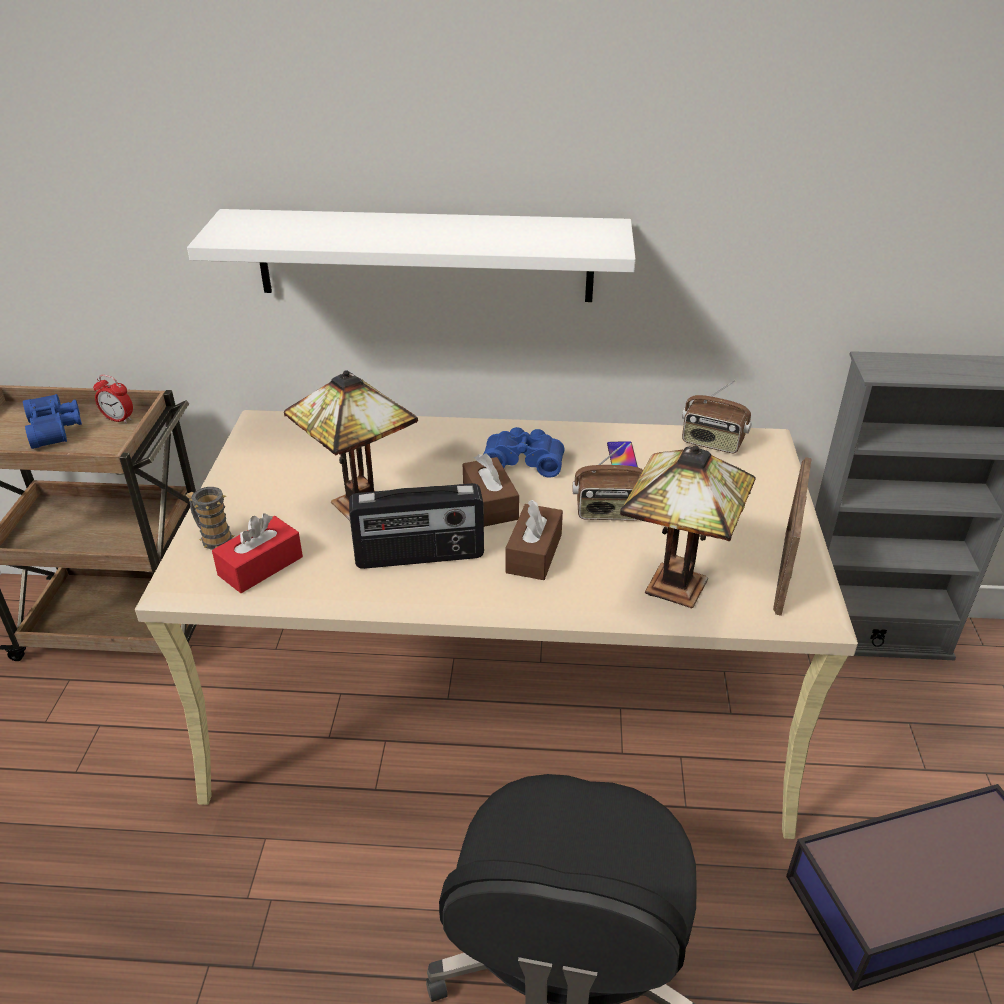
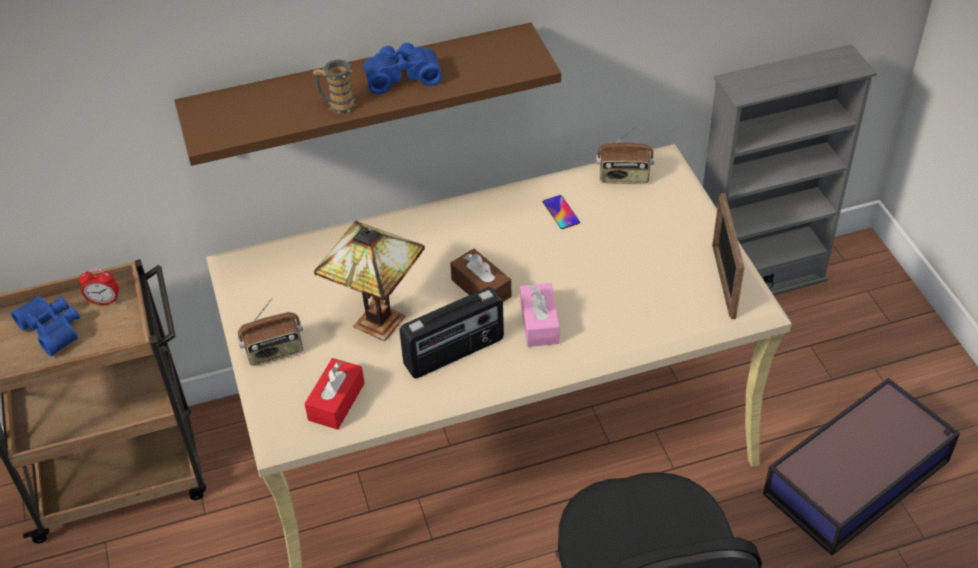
camera: 20 degrees left, 10 degrees up
mug [186,487,234,550] -> mug moved to [313,60,357,114]
white shelf [187,209,636,302] -> brown shelf [174,23,561,166]
blue binoculars [483,427,565,478] -> blue binoculars moved to [363,43,442,94]
brown tissue box [505,500,563,580] -> pink tissue box [520,283,560,347]
radio [573,443,643,520] -> radio moved to [238,298,303,366]
table lamp [620,445,756,609] -> none

